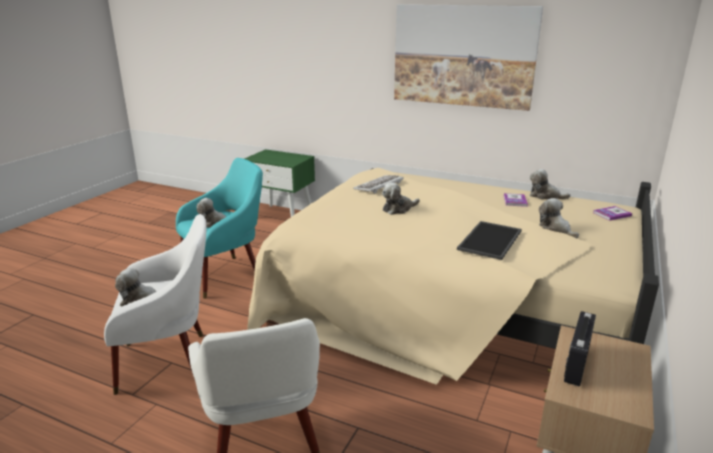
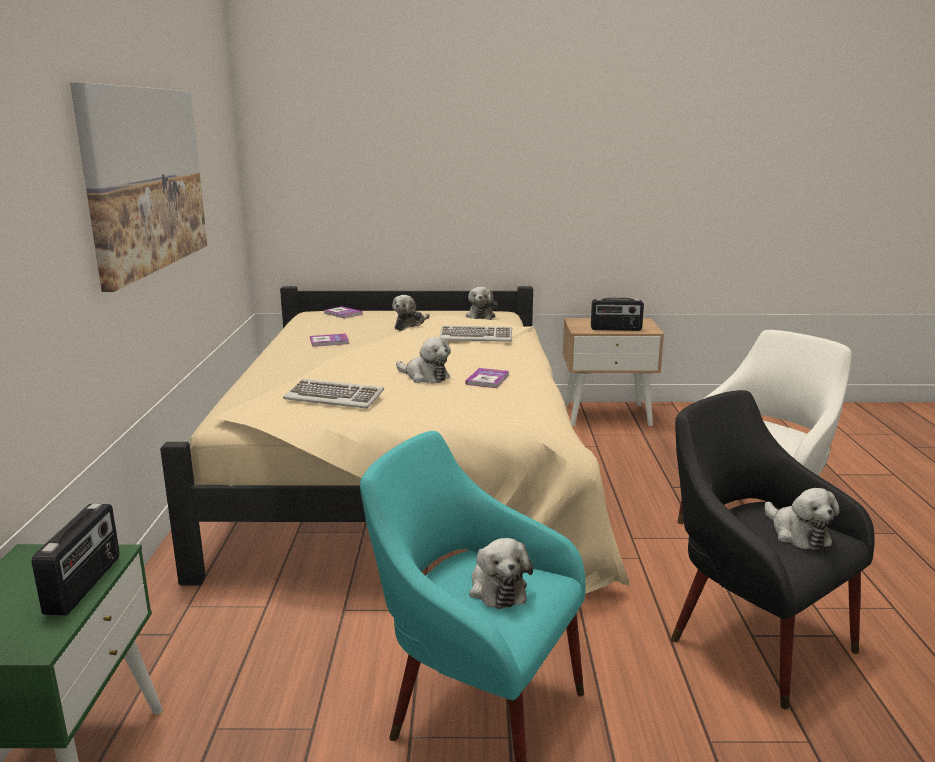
camera: 115 degrees left, 5 degrees down
white armchair [104,214,207,395] -> black armchair [671,390,875,709]
tray [457,221,522,260] -> keyboard [439,325,512,342]
plush toy [530,169,570,199] -> plush toy moved to [466,287,498,320]
none -> radio [32,503,119,616]
none -> book [466,368,509,388]

